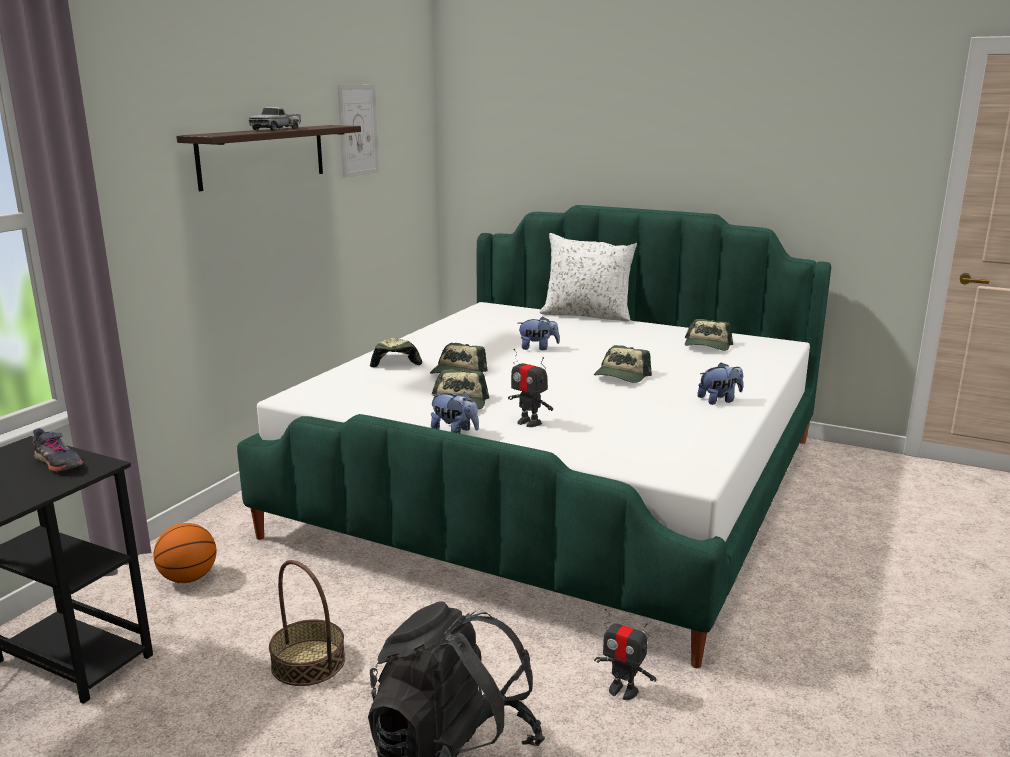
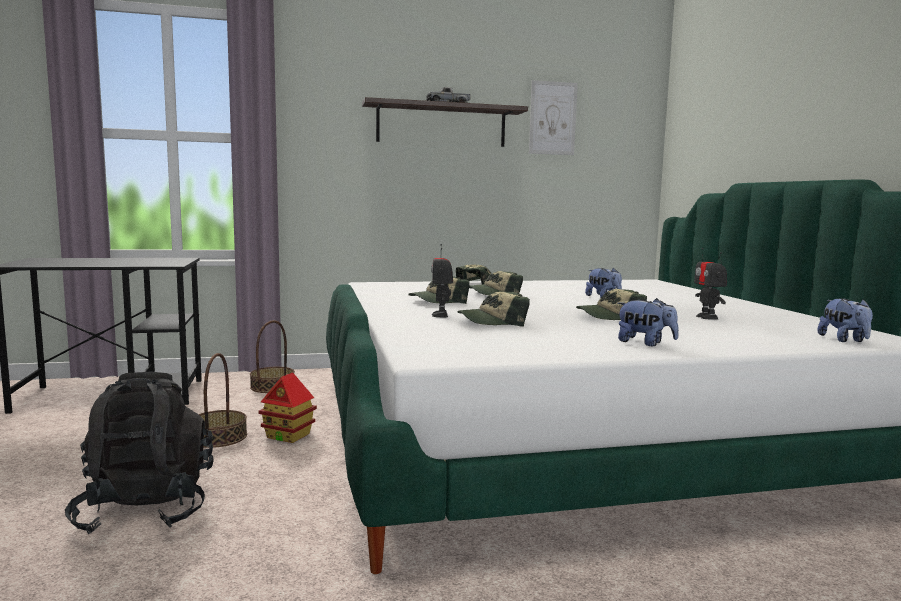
camera: 50 degrees right, 10 degrees down
grey shoe [33,428,83,472] -> none
basketball [154,523,216,583] -> basket [250,320,295,393]
plush toy [431,391,479,434] -> plush toy moved to [818,298,873,342]
white pillow [539,233,637,322] -> none
toy robot [594,608,656,700] -> toy robot moved to [694,248,727,320]
cap [685,319,733,351] -> cap moved to [457,291,530,327]
none -> toy house [258,372,317,443]

